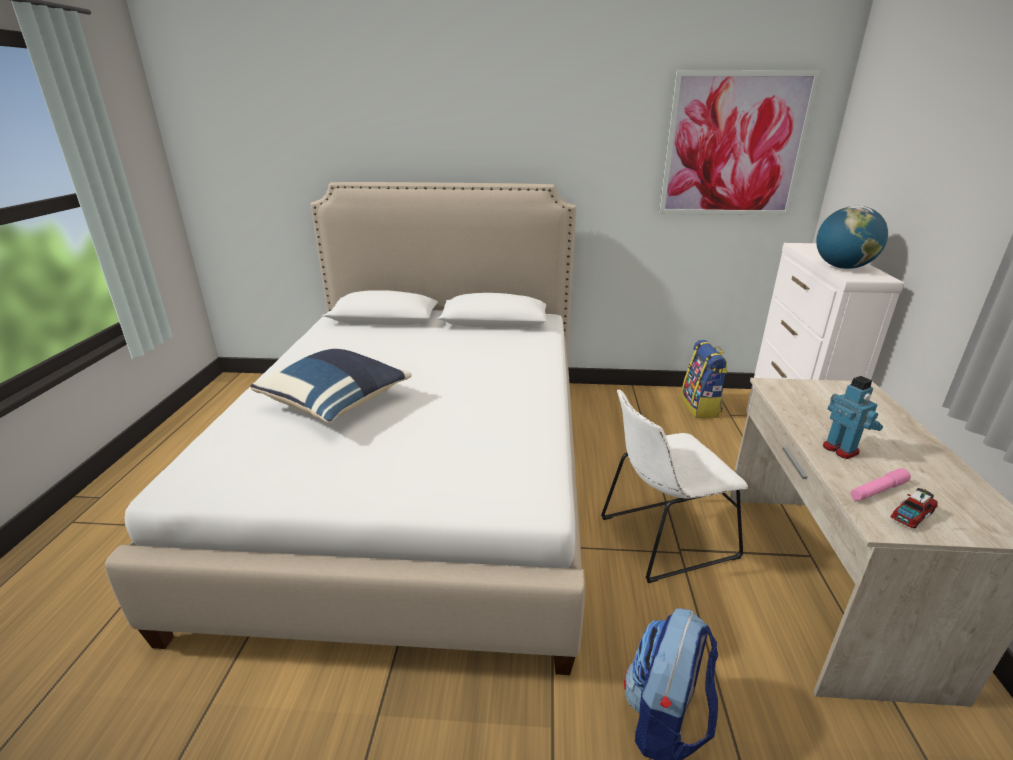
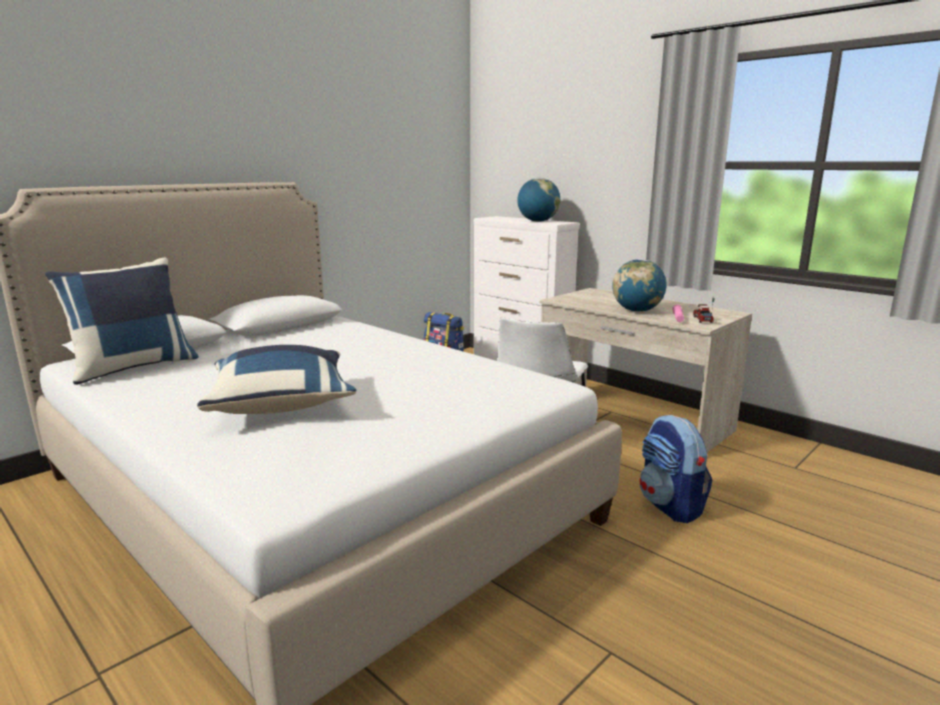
camera: 50 degrees left, 10 degrees down
picture [659,70,821,216] -> none
toy robot [822,376,883,459] -> globe [612,259,667,312]
none -> blue pillow [45,258,199,385]

